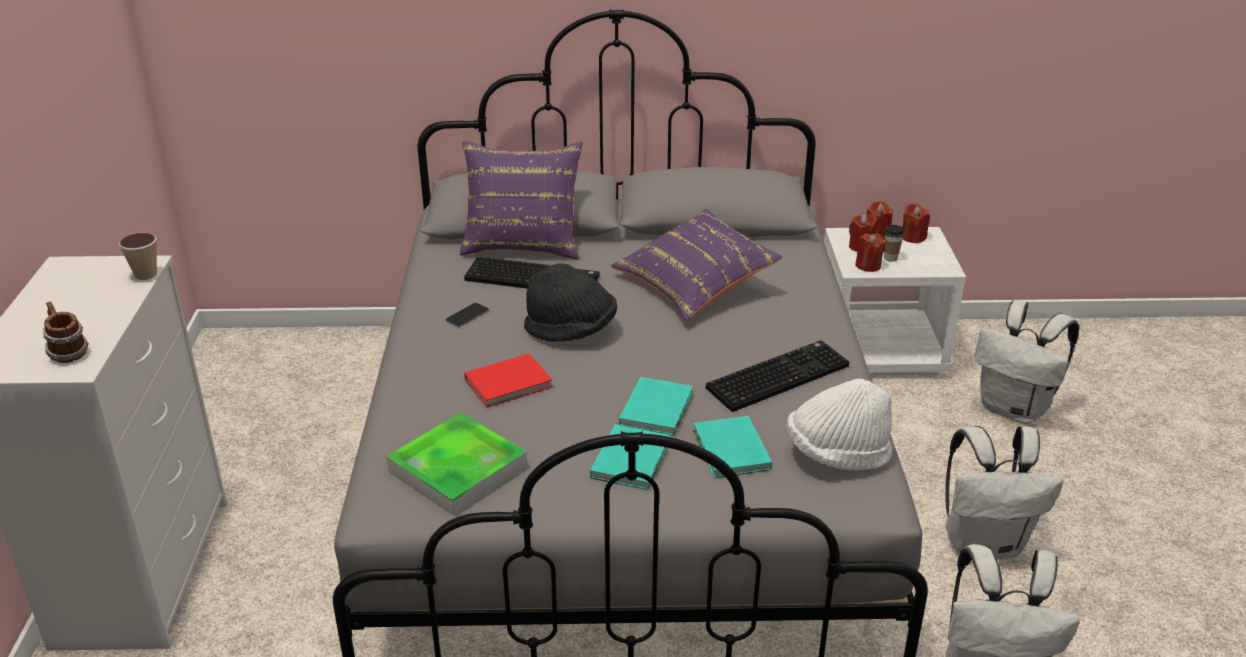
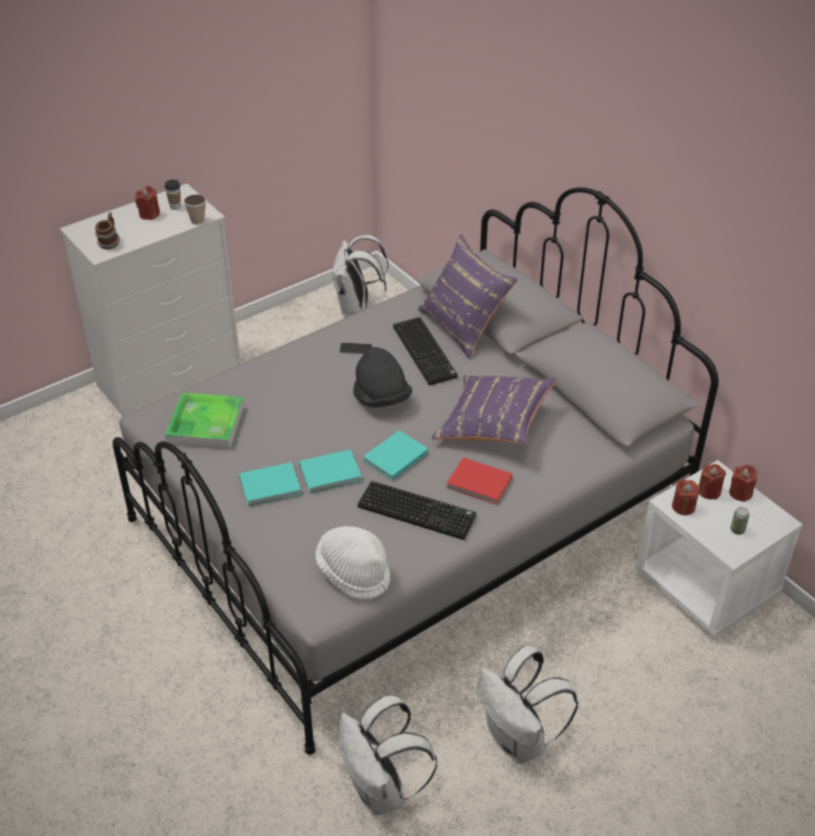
camera: 55 degrees right, 10 degrees up
red book [464,354,553,408] -> red book moved to [447,457,512,505]
turquoise book [693,416,772,478] -> turquoise book moved to [363,430,428,480]
cup [884,225,904,262] -> cup moved to [164,180,181,210]
red candle [902,204,930,243] -> red candle moved to [135,186,160,220]
white backpack [974,300,1079,424] -> white backpack moved to [332,235,388,315]
none -> can [730,507,749,535]

